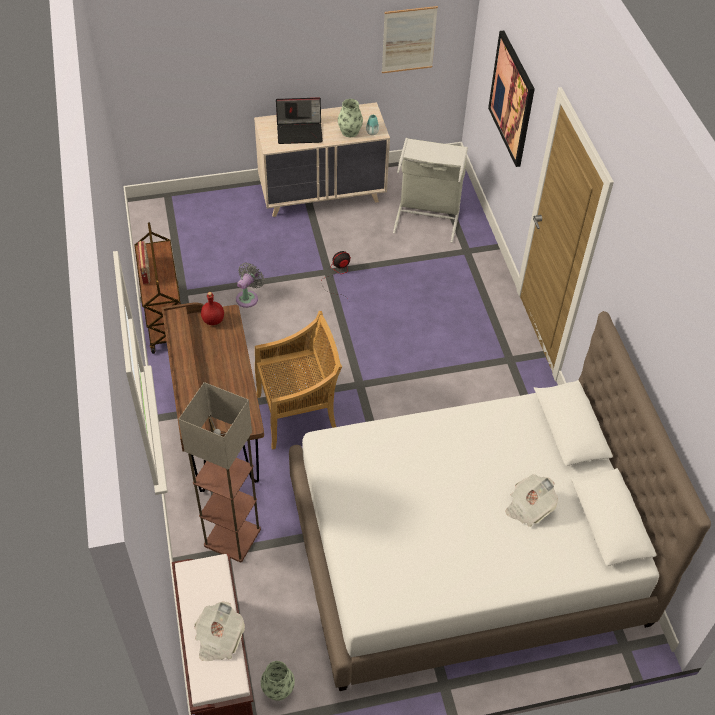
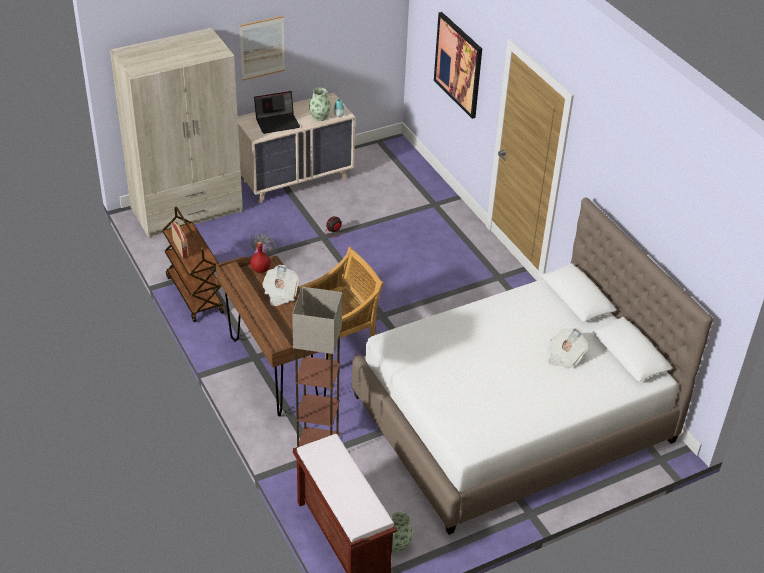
camera: 15 degrees left, 10 degrees down
newspaper [194,601,245,661] -> newspaper moved to [262,265,299,306]
picture [382,6,438,73] -> picture moved to [239,16,285,81]
grey laundry basket [393,138,468,243] -> none
none -> beige wardrobe [110,28,243,238]

